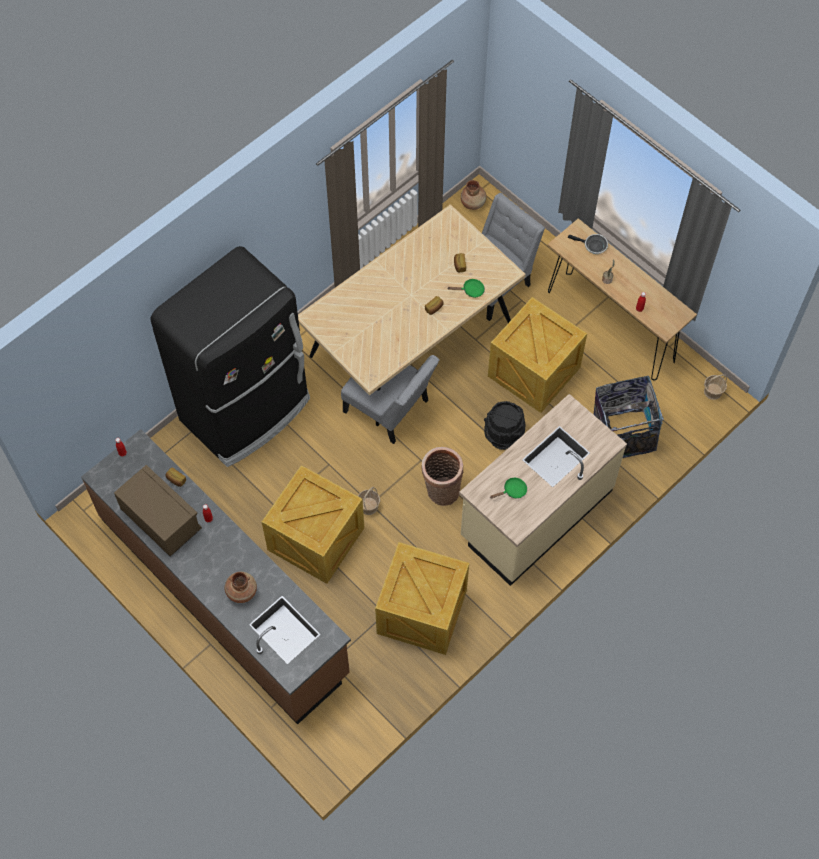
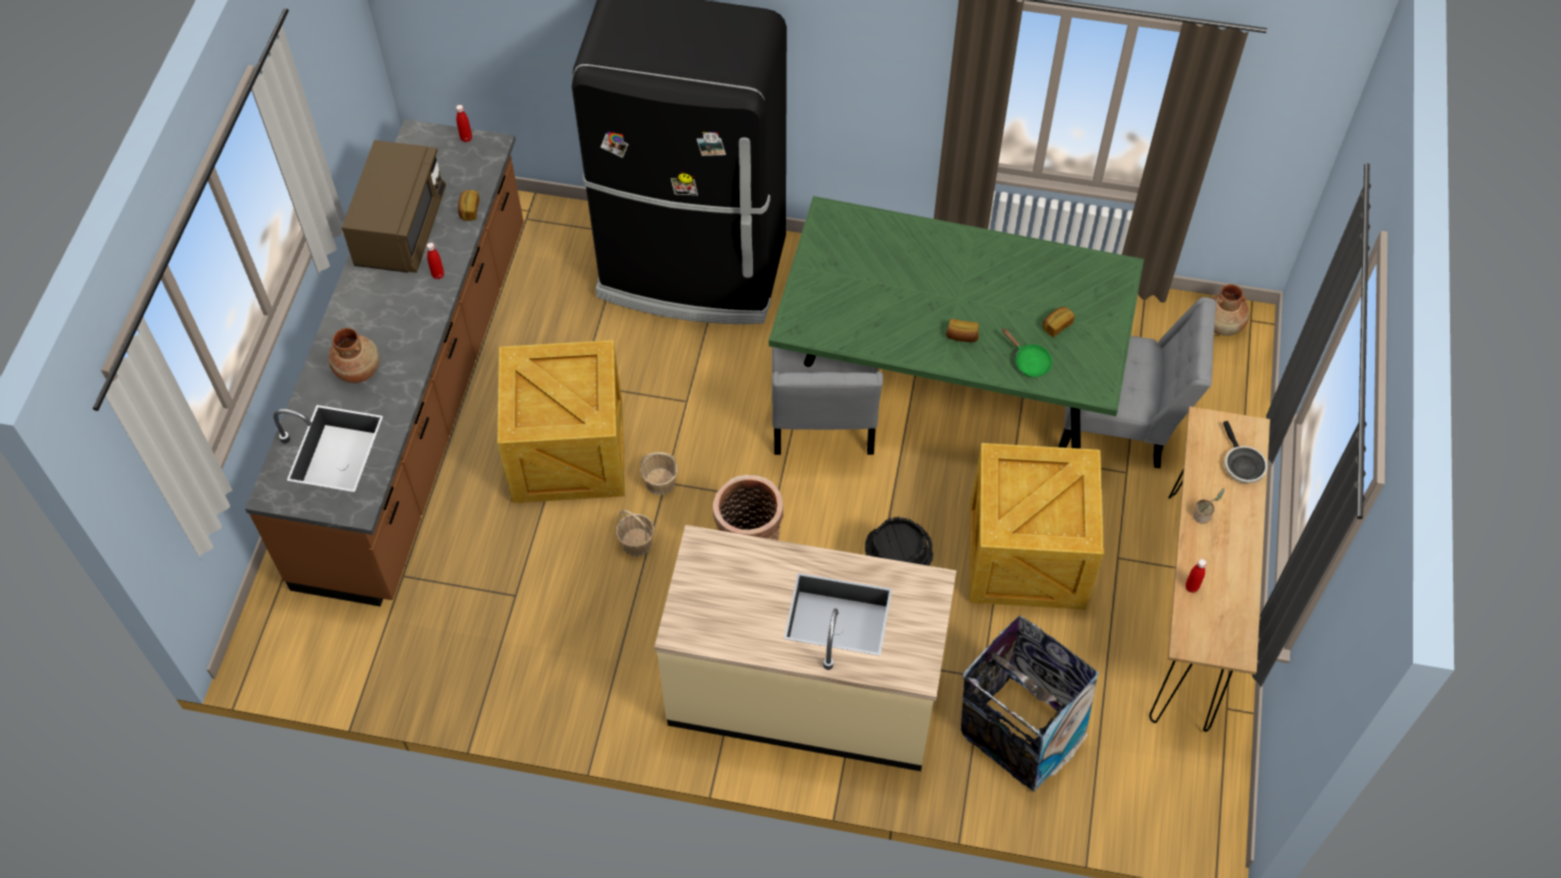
camera: 55 degrees right, 5 degrees down
beige dining table [298,204,526,426] -> green dining table [769,196,1144,449]
crate [375,542,469,655] -> none
green frying pan [490,478,527,499] -> none
basket [704,374,727,400] -> basket moved to [616,510,655,556]

